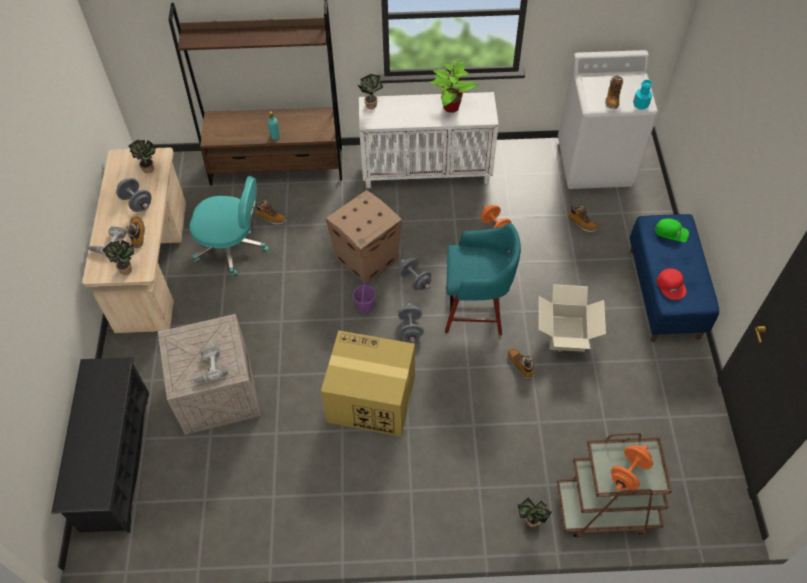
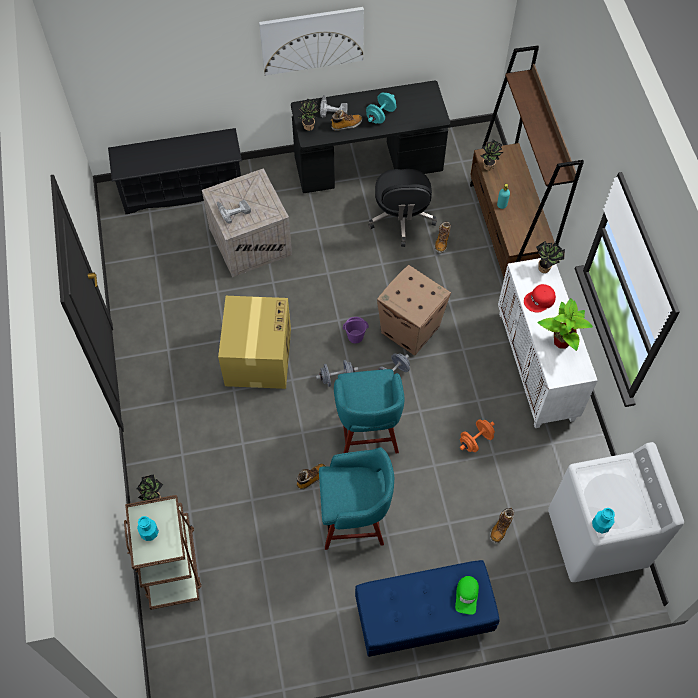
camera: 80 degrees right, 5 degrees up
beige desk [82,147,186,333] -> black desk [291,81,450,193]
grey dumbbell [116,178,152,212] -> turquoise dumbbell [366,93,396,124]
potted plant [128,139,157,173] -> potted plant moved to [481,140,503,171]
turquoise office chair [189,176,269,277] -> black office chair [368,169,437,247]
cardboard box [539,284,606,352] -> turquoise stool [319,447,394,550]
boot [605,76,623,109] -> none
orange dumbbell [611,445,653,491] -> turquoise bottle [137,516,159,541]
red cap [657,268,686,300] -> red cap moved to [524,284,556,312]
none -> picture [259,7,364,75]

